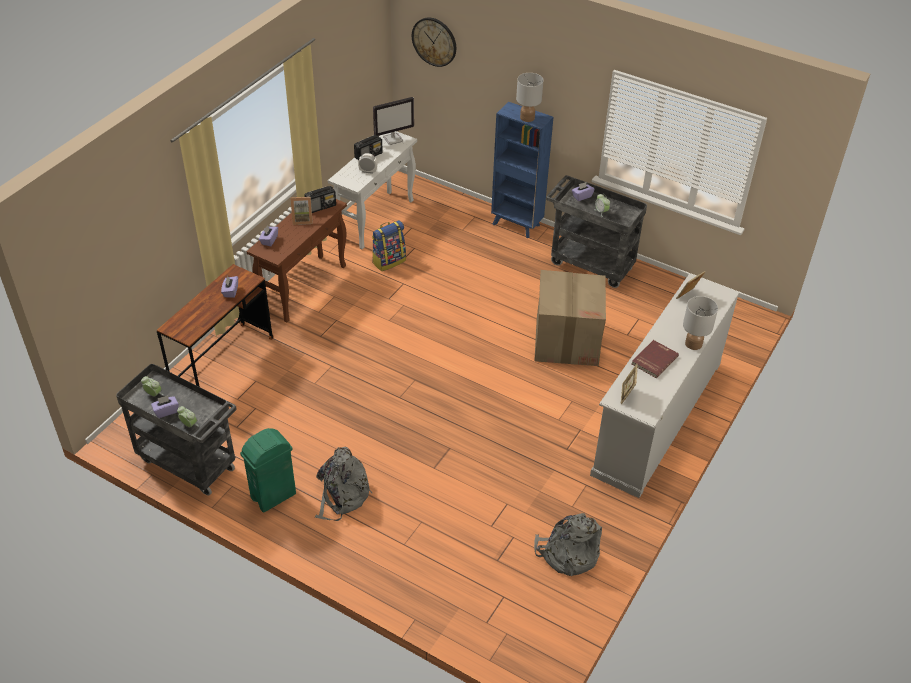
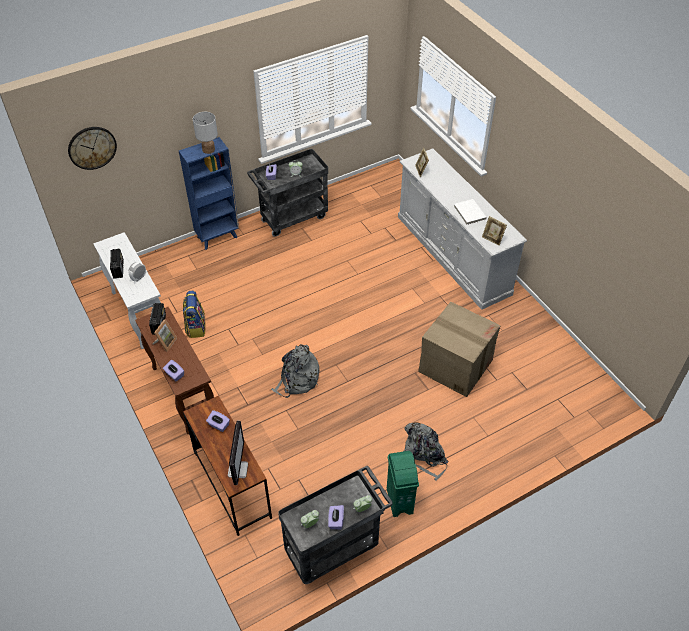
camera: 60 degrees left, 5 degrees up
monitor [373,97,414,145] -> monitor moved to [228,420,248,485]
cardboard box [534,270,606,366] -> cardboard box moved to [418,302,501,397]
grey backpack [534,513,602,576] -> grey backpack moved to [271,344,319,398]
red book [632,340,679,378] -> white book [454,199,487,225]
grey table lamp [683,296,718,350] -> none

